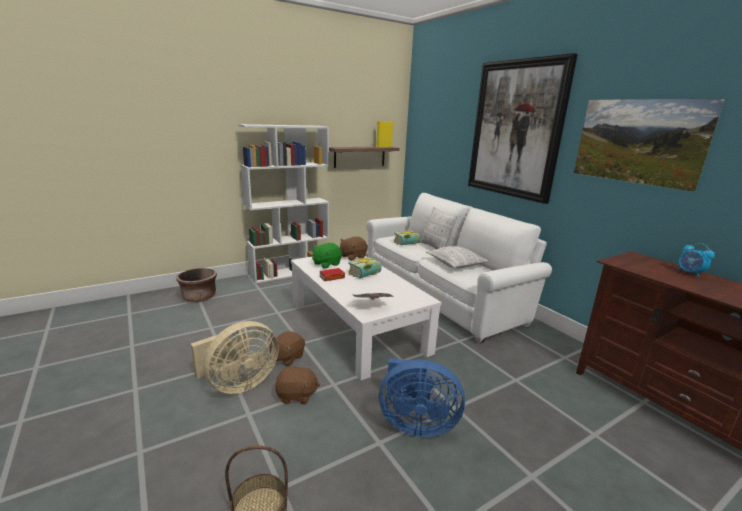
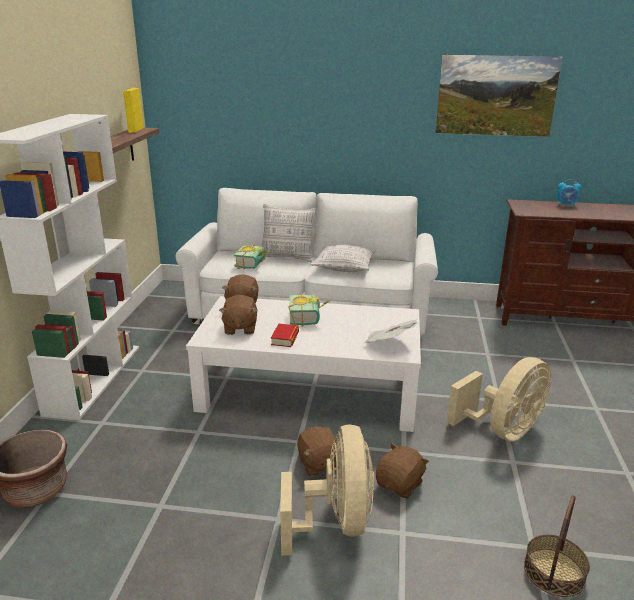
camera: 50 degrees left, 5 degrees up
green plush toy [312,243,342,268] -> brown plush toy [219,295,257,335]
blue fan [379,358,465,437] -> beige fan [447,357,551,442]
picture [468,53,578,204] -> none

